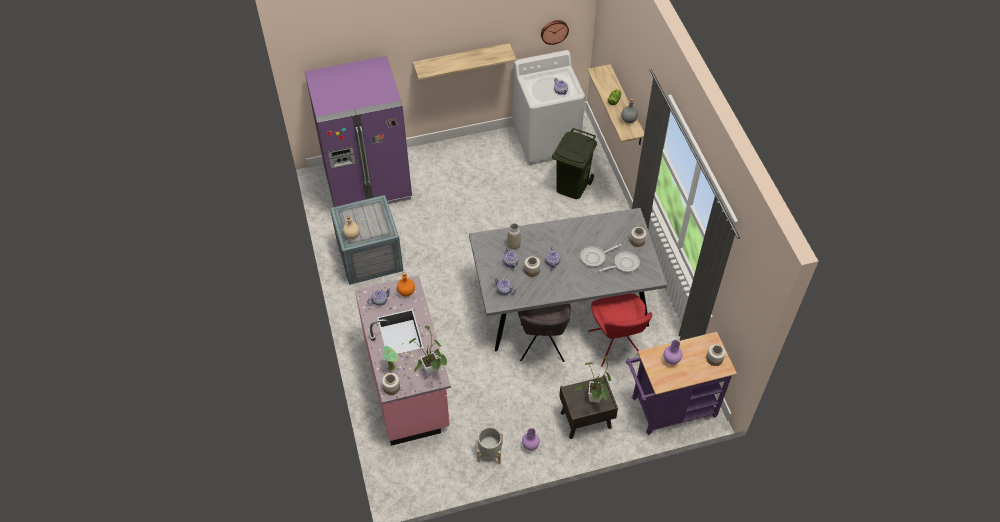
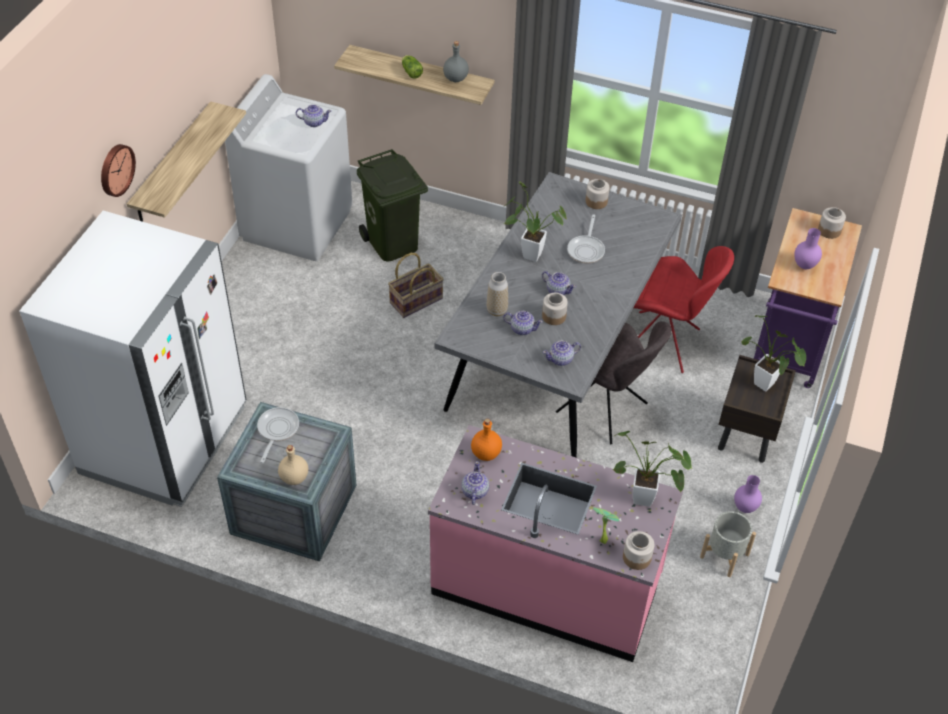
camera: 55 degrees left, 5 degrees down
purple fridge [305,56,412,207] -> white fridge [19,210,246,507]
wall clock [541,20,569,45] -> wall clock moved to [101,144,136,197]
frying pan [599,251,640,272] -> frying pan moved to [257,407,299,463]
none -> basket [388,253,444,318]
none -> potted plant [504,181,567,262]

